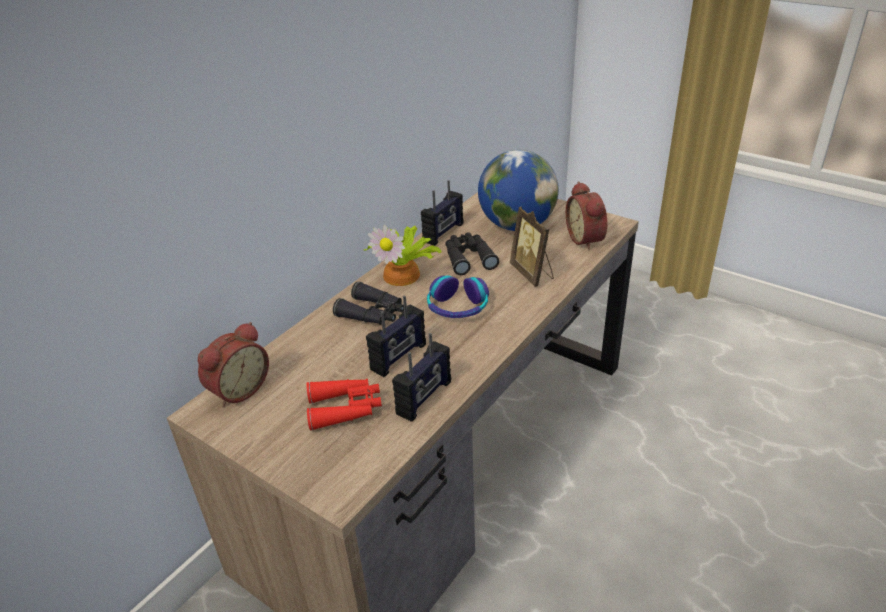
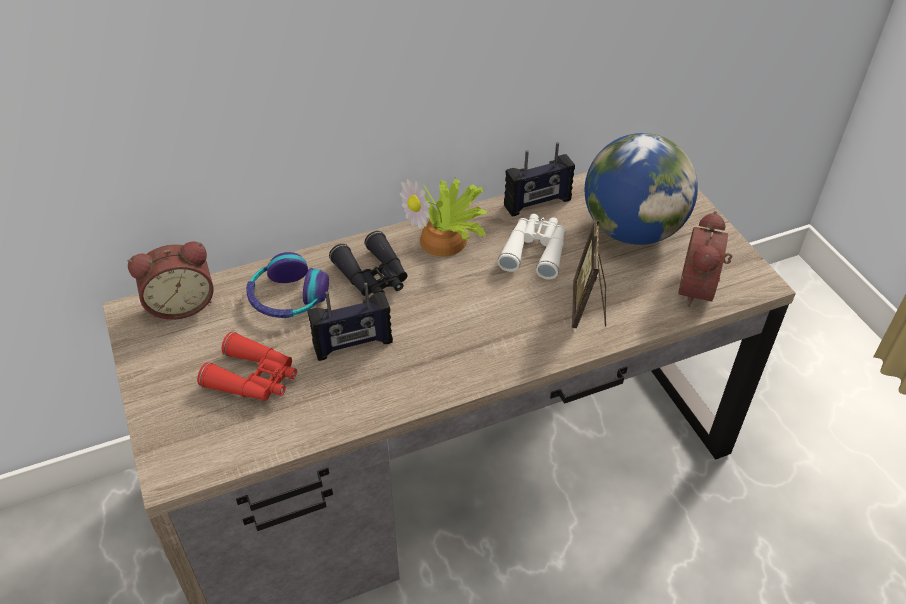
camera: 30 degrees right, 10 degrees up
radio [392,333,451,422] -> none
headphones [427,275,489,318] -> headphones moved to [246,252,329,318]
black binoculars [445,232,499,275] -> white binoculars [497,214,565,280]

